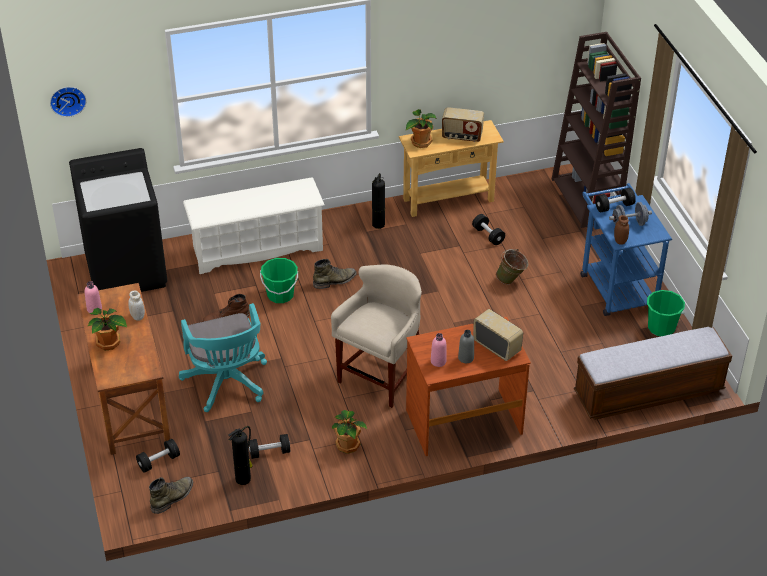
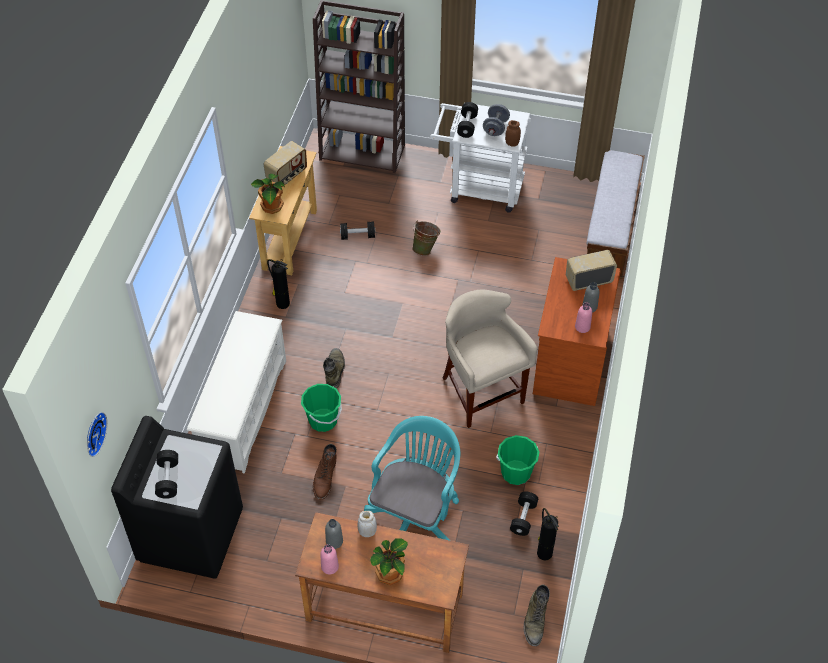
camera: 60 degrees left, 10 degrees up
black dumbbell [136,439,180,473] -> black dumbbell moved to [155,450,178,499]
green boot [149,477,193,514] -> green boot turned 150 degrees counterclockwise [524,585,550,646]
turquoise office chair [179,303,267,412] -> turquoise office chair turned 75 degrees counterclockwise [364,416,460,541]
potted plant [332,410,367,454] -> none
blue cart [580,183,672,316] -> white cart [430,103,531,212]
green bucket [647,290,685,336] -> green bucket moved to [496,435,539,485]
none -> grey bottle [325,519,343,549]

